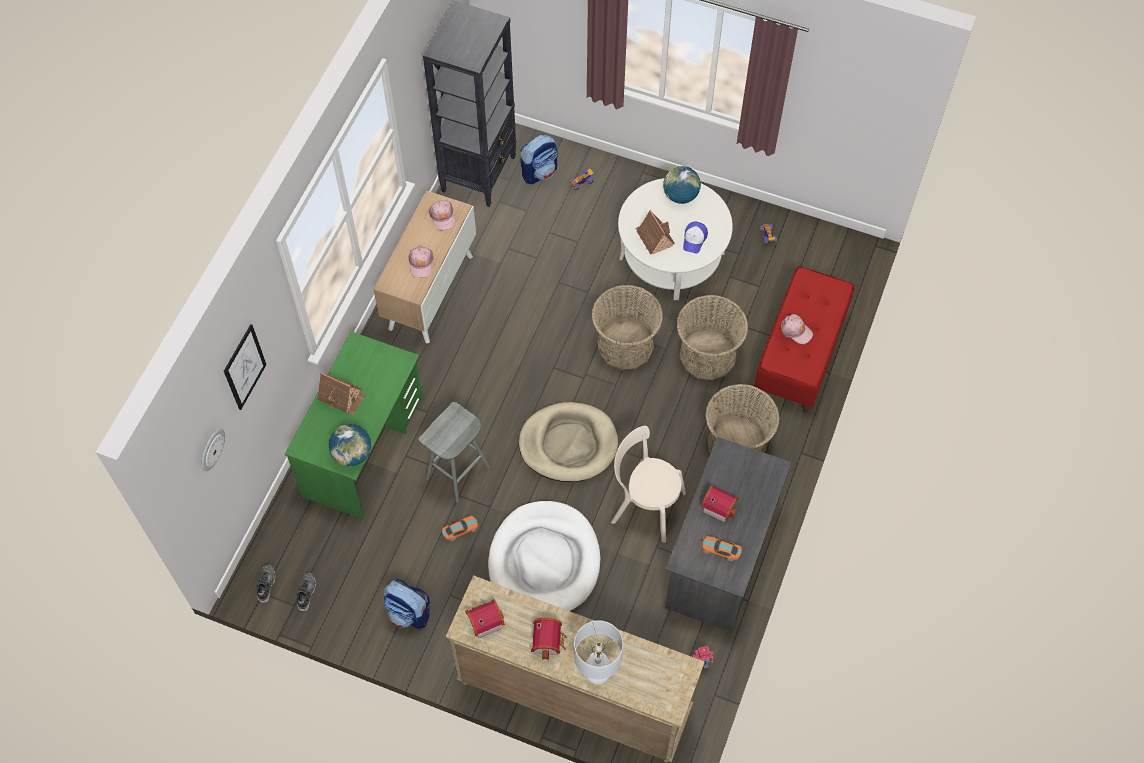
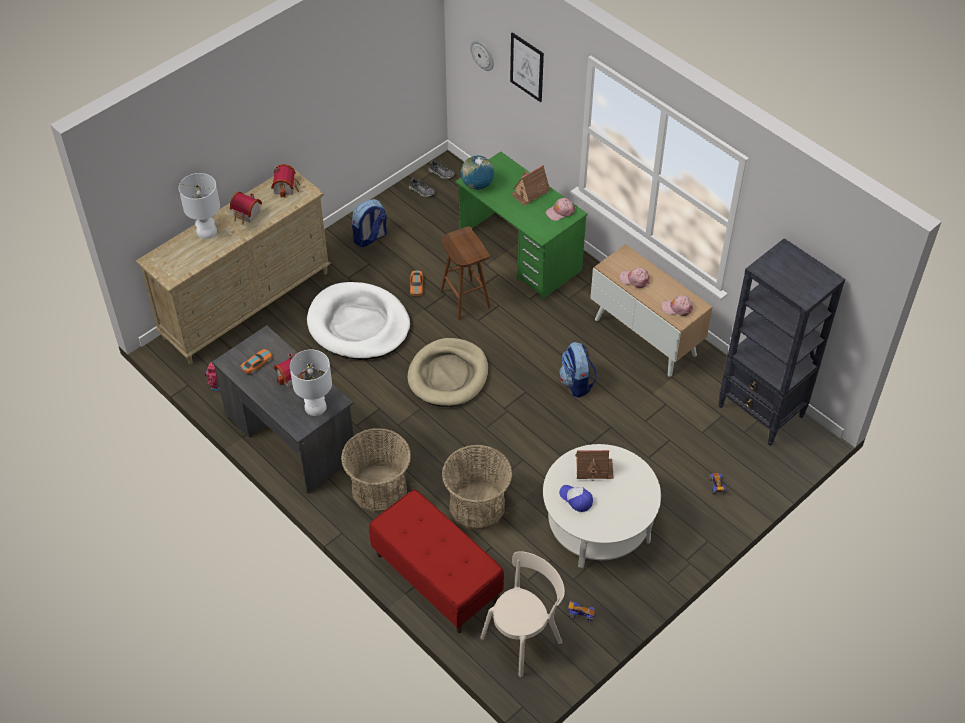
camera: 115 degrees right, 10 degrees down
grey stool [418,402,490,502] -> brown stool [440,226,491,320]
backpack [520,135,558,184] -> backpack moved to [559,342,597,398]
basket [592,285,663,370] -> none
beige chair [611,426,686,543] -> beige chair moved to [480,551,565,677]
globe [663,166,701,204] -> none
pink cap [781,314,813,344] -> pink cap moved to [546,198,576,221]
none -> white table lamp [290,350,332,416]

